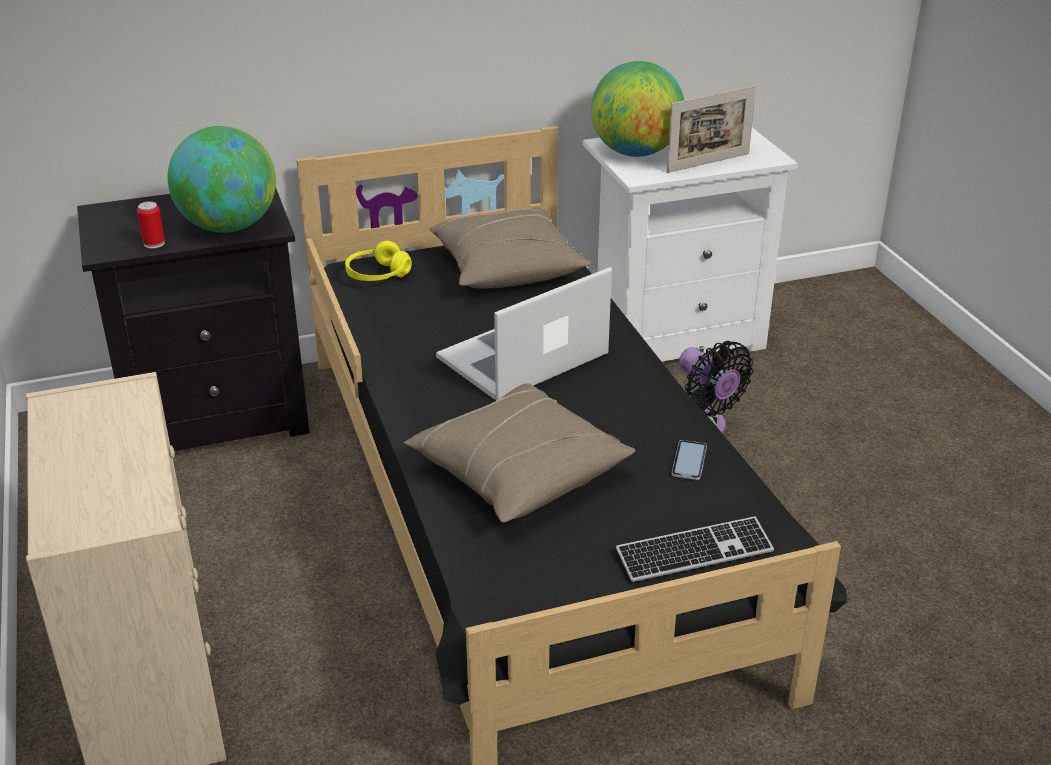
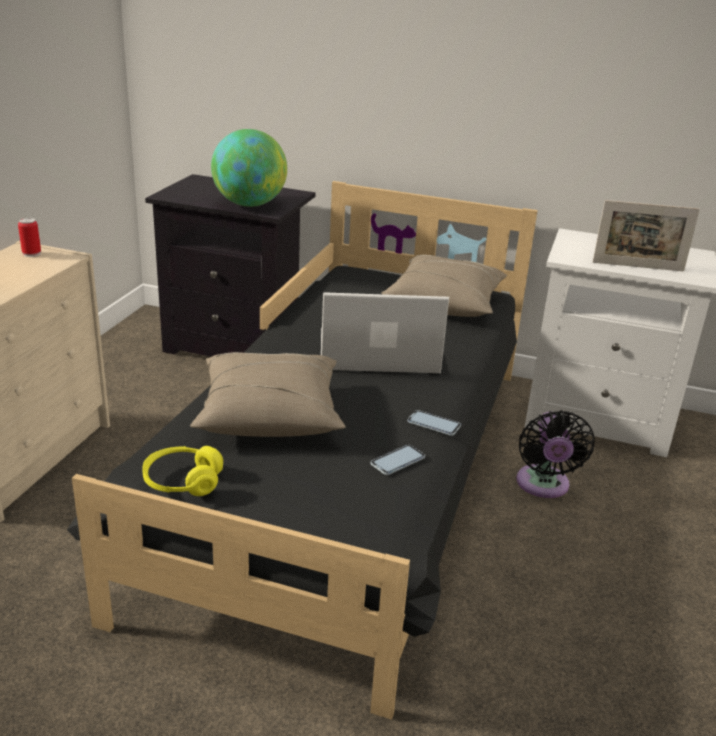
camera: 35 degrees right, 5 degrees down
can [137,201,165,248] -> can moved to [18,218,41,257]
yellow headphones [345,241,412,281] -> yellow headphones moved to [142,446,223,496]
globe [591,61,684,157] -> none
keyboard [616,516,774,582] -> none
none -> phone [407,410,461,436]

